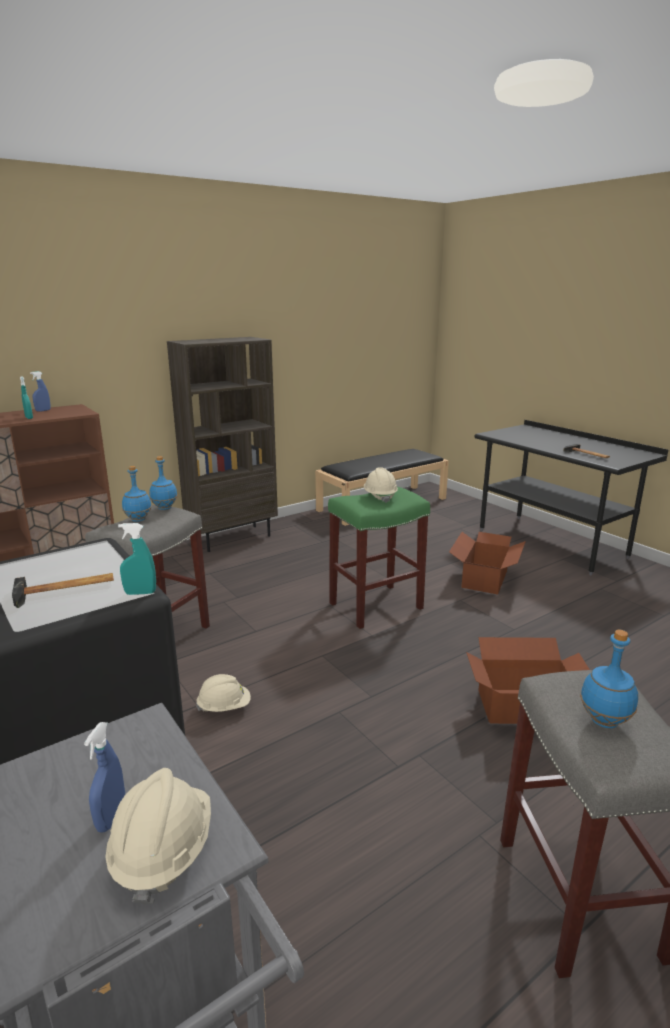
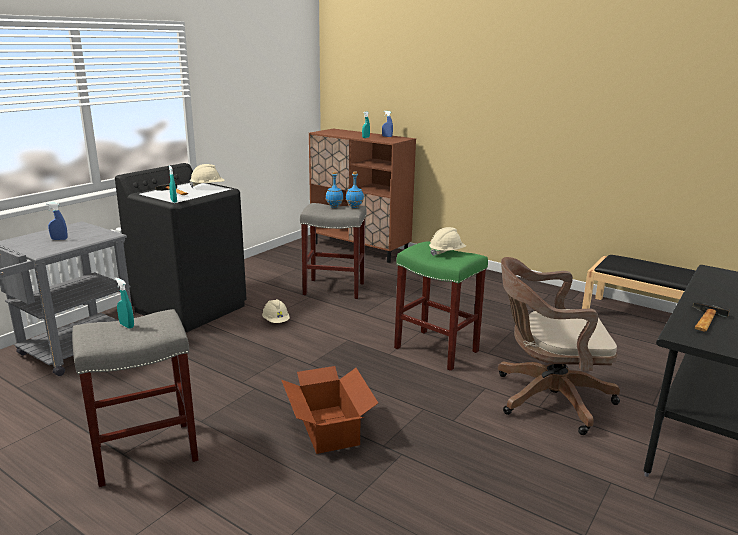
camera: 70 degrees right, 0 degrees up
beige hard hat [106,768,211,905] -> beige hard hat moved to [190,164,225,188]
brown bookcase [167,337,278,552] -> none
cardboard box [449,532,526,595] -> brown office chair [498,257,620,435]
blue bottle [580,630,638,728] -> turquoise spray bottle [115,278,134,329]

